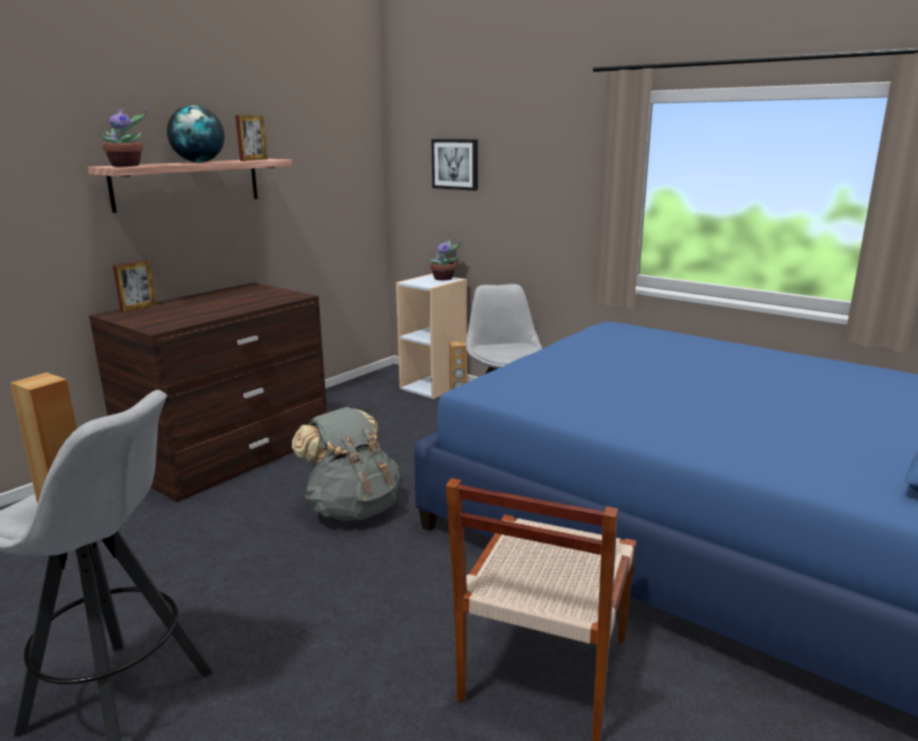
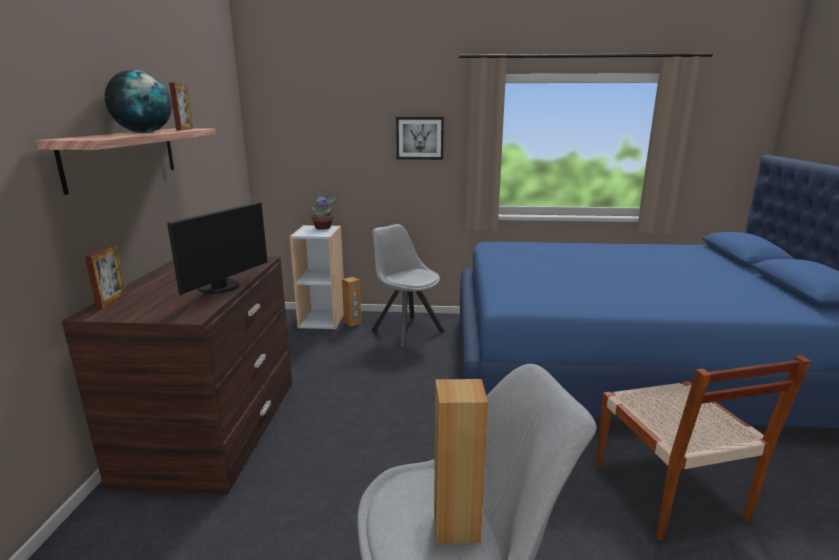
camera: 35 degrees left, 0 degrees up
potted plant [98,104,147,167] -> none
grey backpack [292,407,400,521] -> none
picture [431,139,478,191] -> picture moved to [396,117,444,160]
none -> monitor [167,202,268,295]

